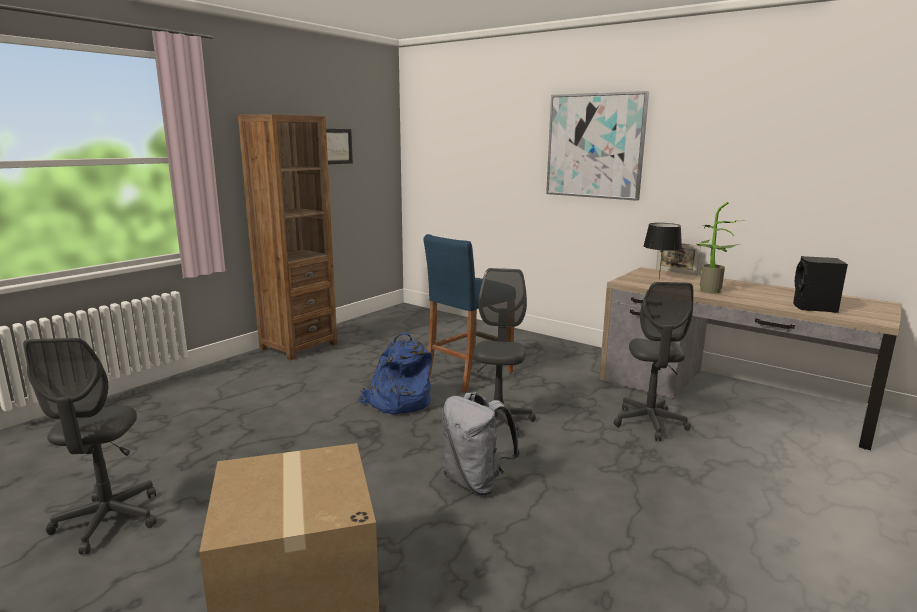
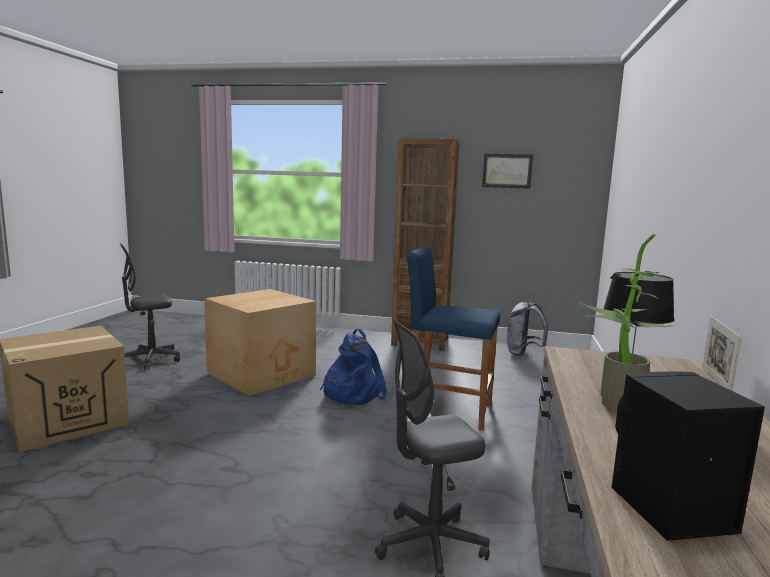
camera: 65 degrees right, 5 degrees down
grey backpack [442,392,520,495] -> grey backpack moved to [507,301,548,356]
grey office chair [473,268,536,437] -> none
picture [546,91,649,201] -> none
none -> cardboard box [204,289,316,396]

